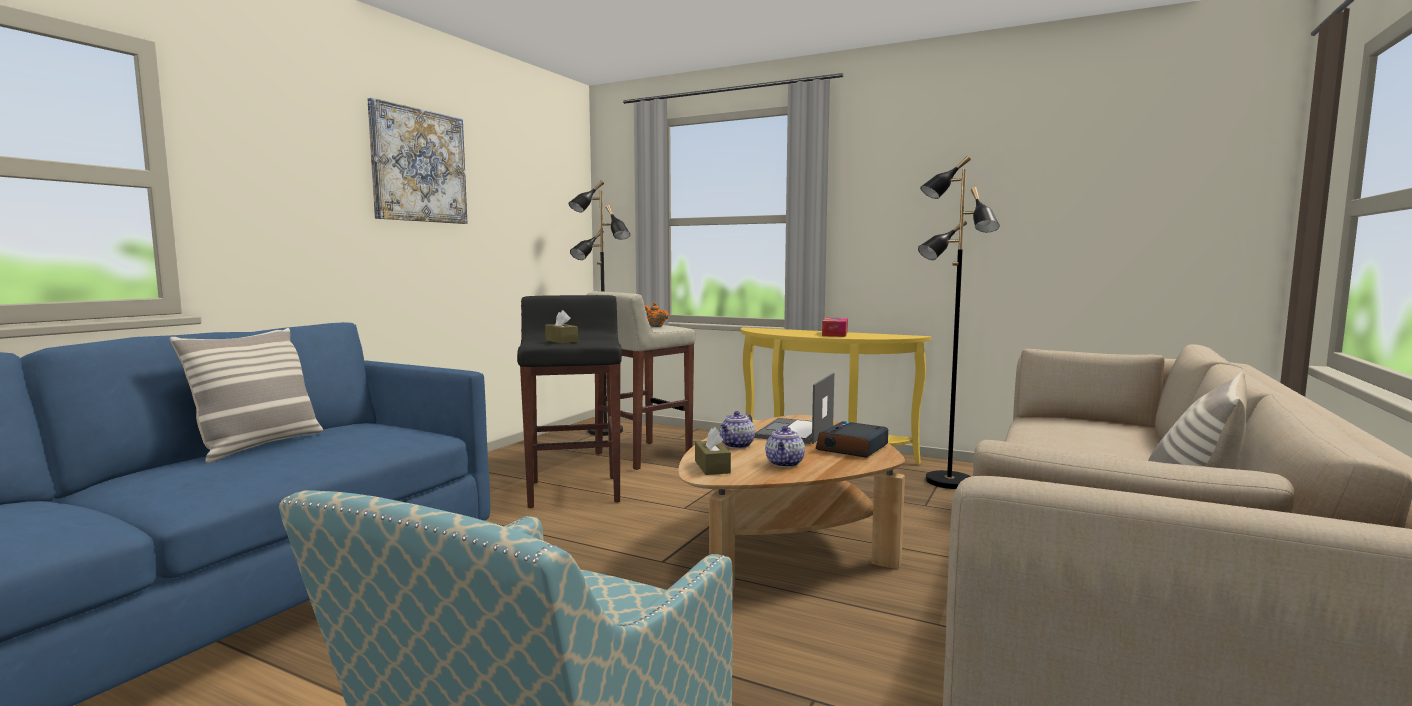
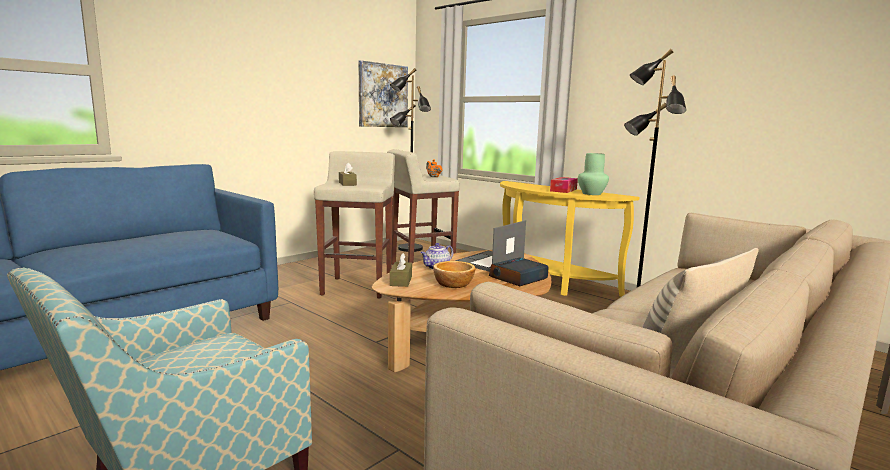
camera: 15 degrees right, 5 degrees up
pillow [170,328,323,463] -> none
picture [367,98,467,224] -> picture moved to [359,60,408,127]
black stool [517,295,622,508] -> beige stool [314,151,395,299]
teapot [765,426,805,467] -> bowl [433,261,475,288]
none -> green vase [578,153,609,195]

